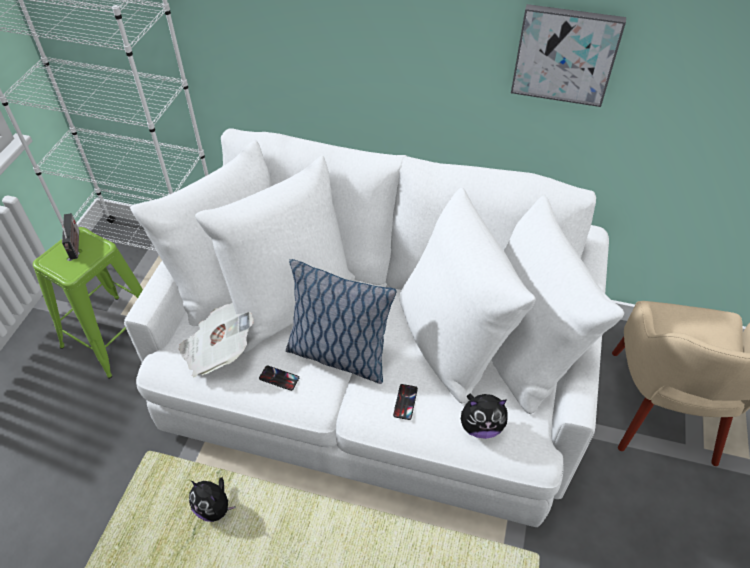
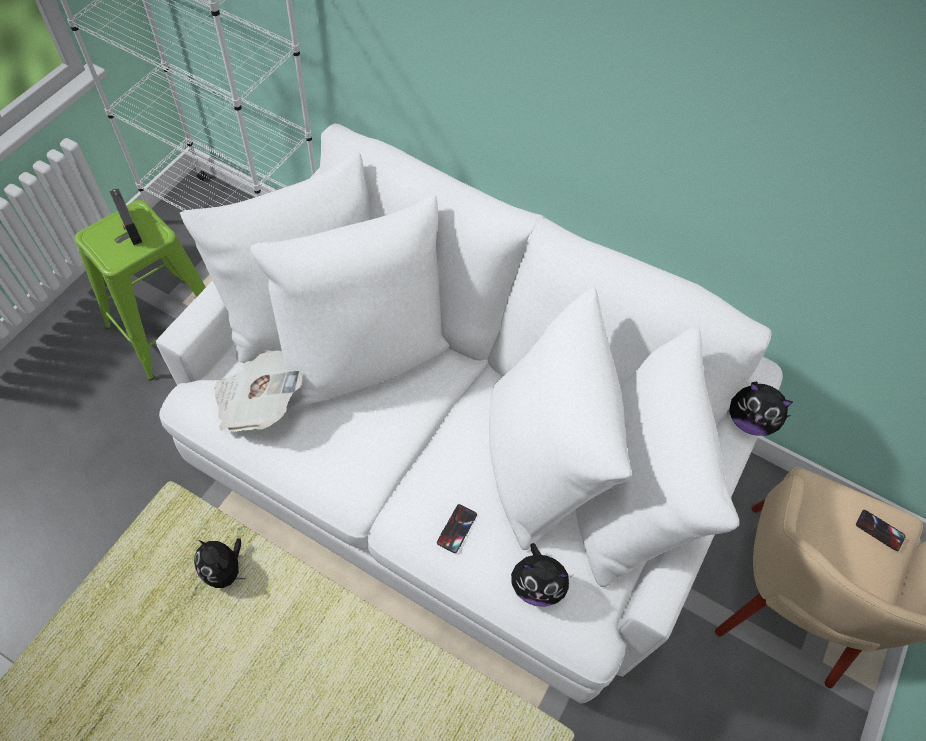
camera: 10 degrees right, 10 degrees up
radio [61,213,79,260] -> radio turned 150 degrees clockwise [110,188,142,245]
phone [259,366,299,391] -> phone moved to [856,510,906,551]
pillow [286,259,396,384] -> none
picture [511,4,626,107] -> none
none -> plush toy [729,382,793,436]

